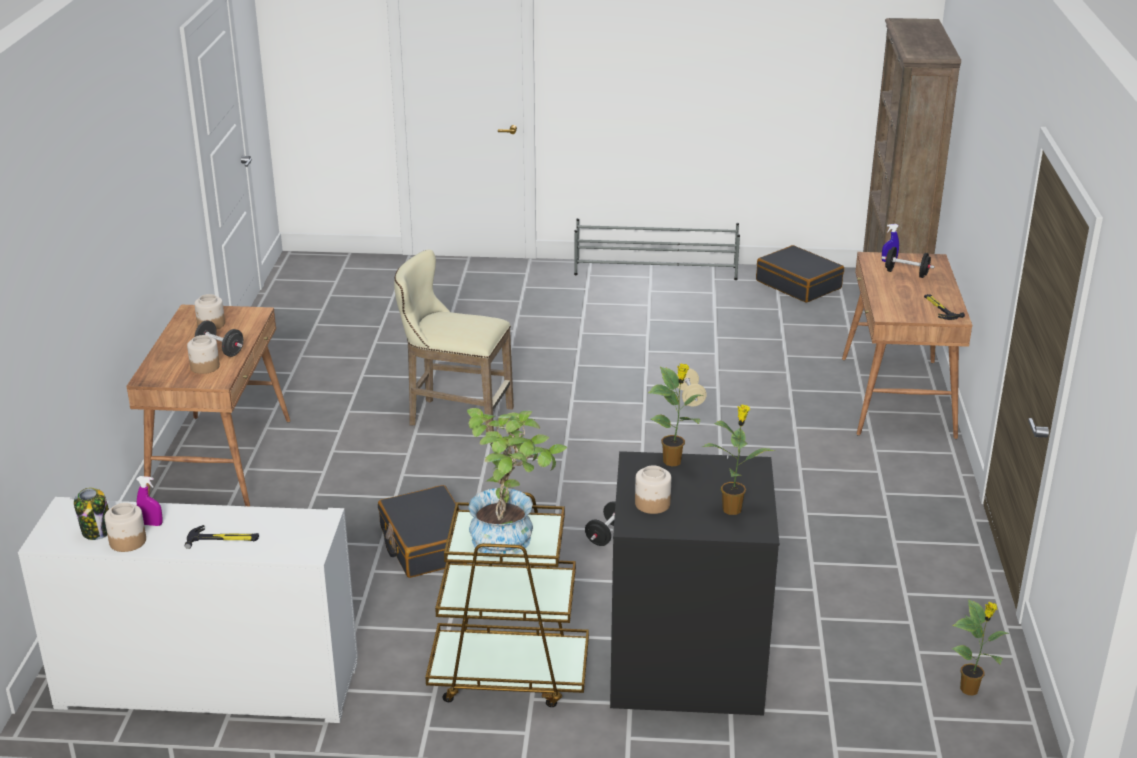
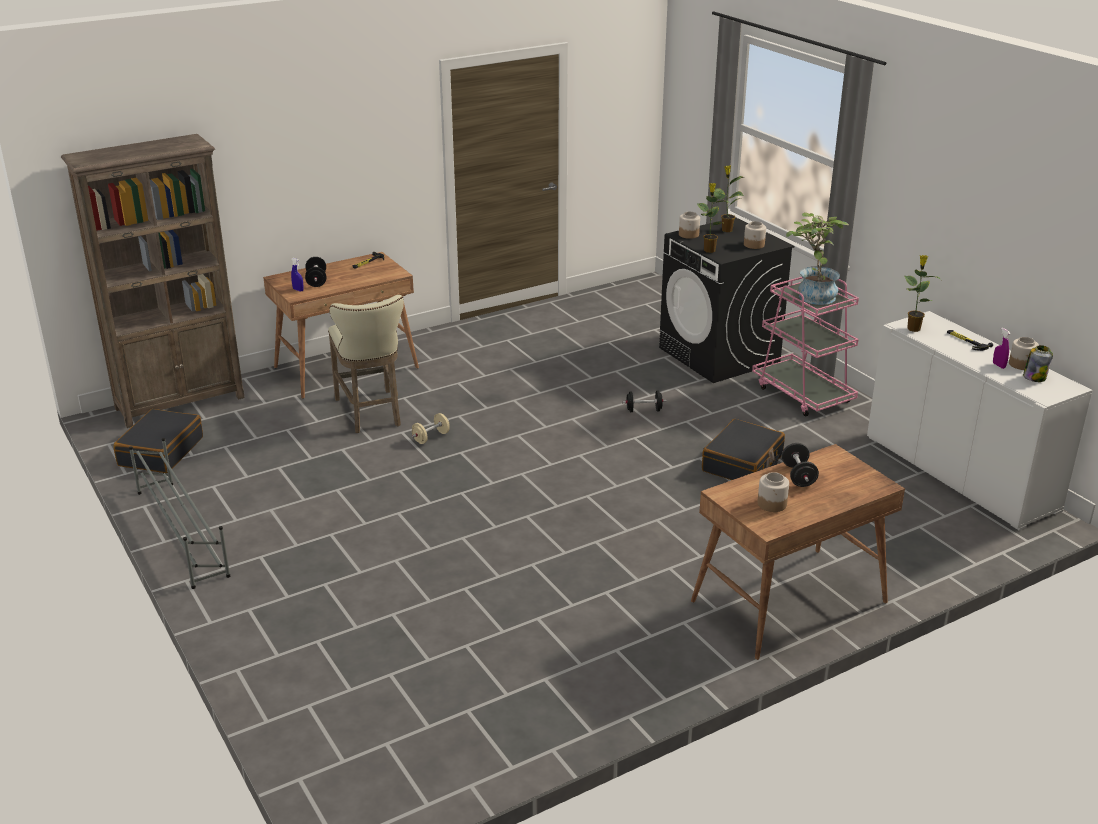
camera: 125 degrees left, 0 degrees up
jar [187,335,220,374] -> jar moved to [679,212,700,239]
beige stool [394,249,514,432] -> beige stool moved to [328,295,404,433]
brown cart [425,492,589,707] -> pink cart [752,277,859,417]
potted plant [952,599,1009,695] -> potted plant moved to [905,255,941,332]

